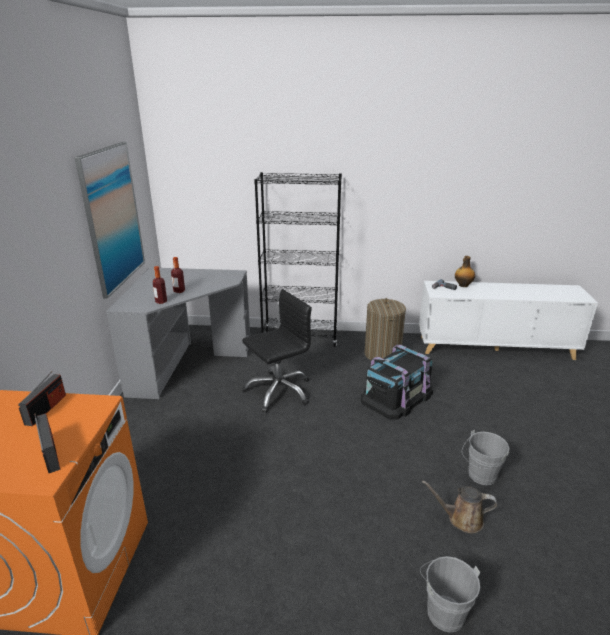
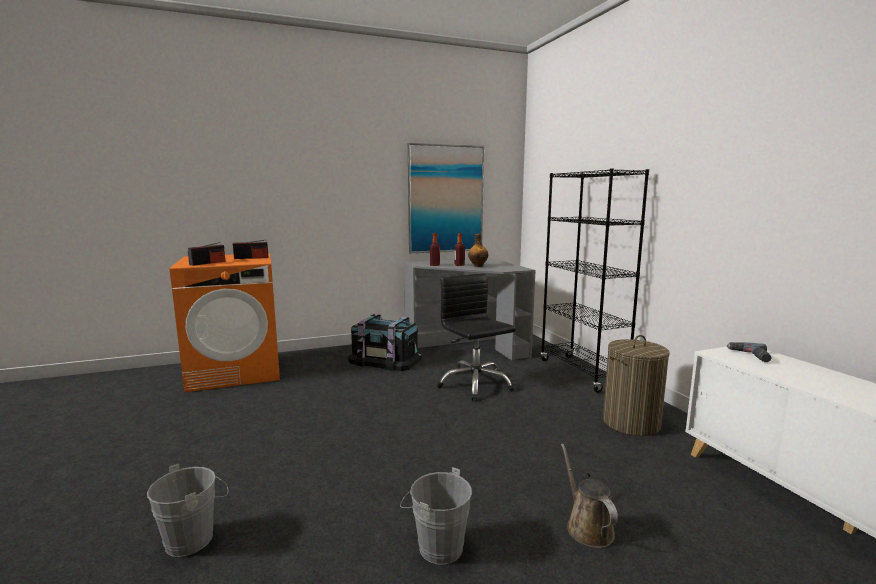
camera: 65 degrees right, 15 degrees down
black office chair [242,289,312,412] -> black office chair turned 150 degrees counterclockwise [437,273,516,401]
black storage box [361,345,433,419] -> black storage box moved to [348,314,422,371]
brown watering can [422,480,497,533] -> brown watering can moved to [561,444,618,548]
bottle [455,256,475,287] -> bottle moved to [468,234,488,267]

